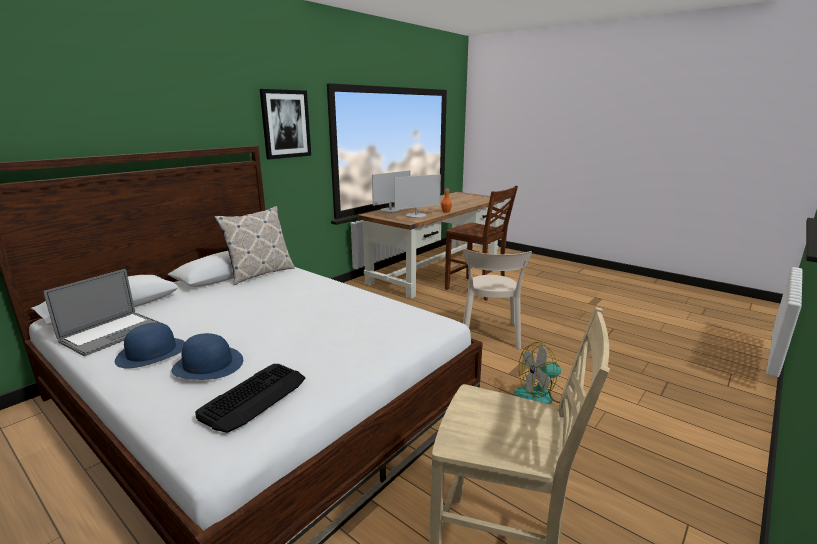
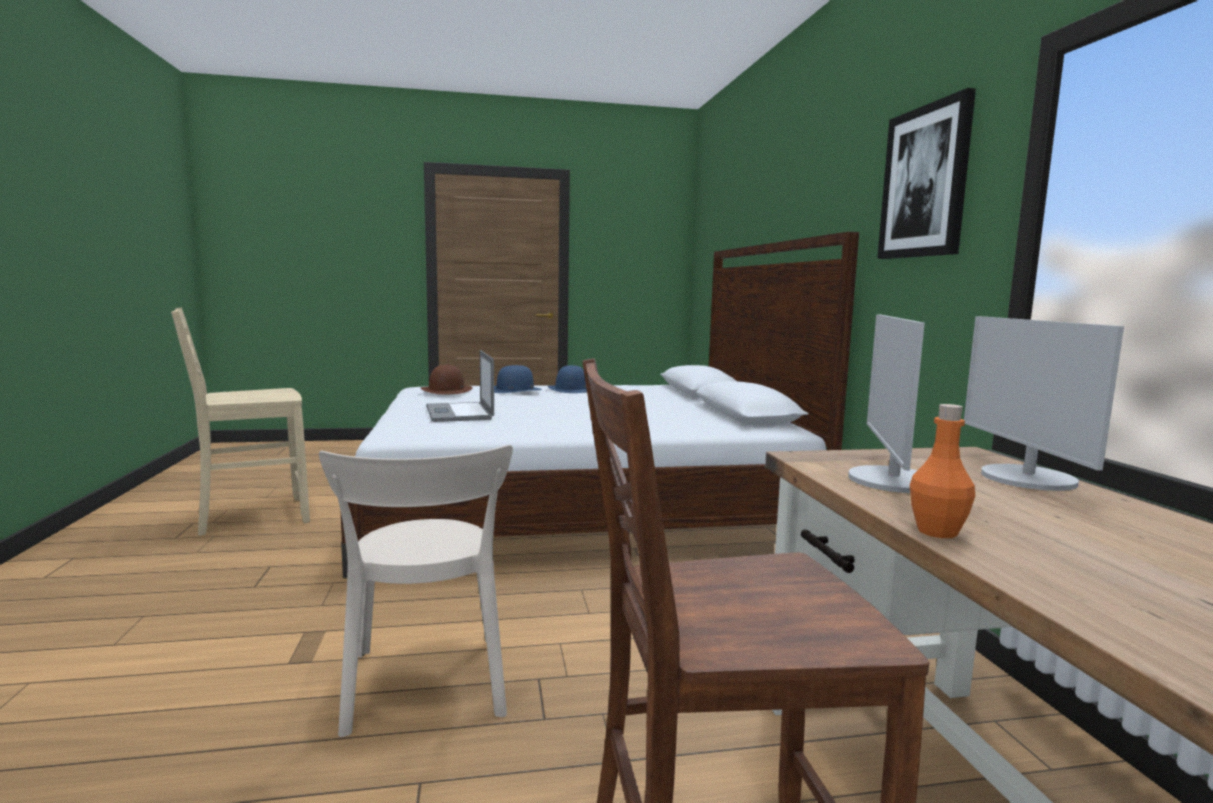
camera: 130 degrees right, 10 degrees down
laptop [43,269,161,356] -> laptop moved to [426,350,494,422]
keyboard [195,364,305,433] -> brown hat [421,365,473,394]
pillow [214,206,295,285] -> none
beige chair [463,249,532,349] -> beige chair turned 150 degrees counterclockwise [319,445,513,737]
fan [514,342,564,404] -> none

